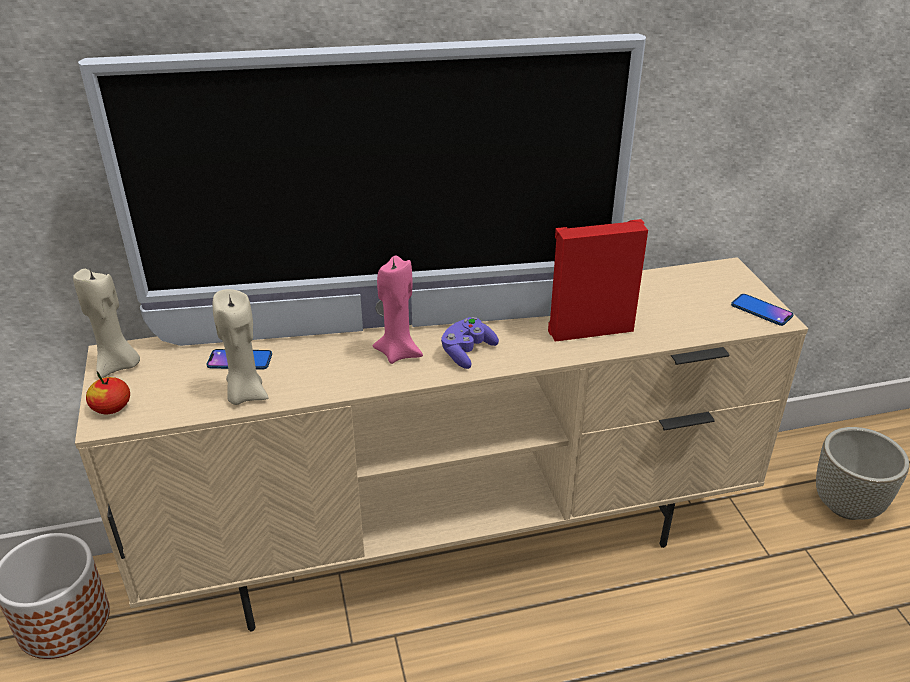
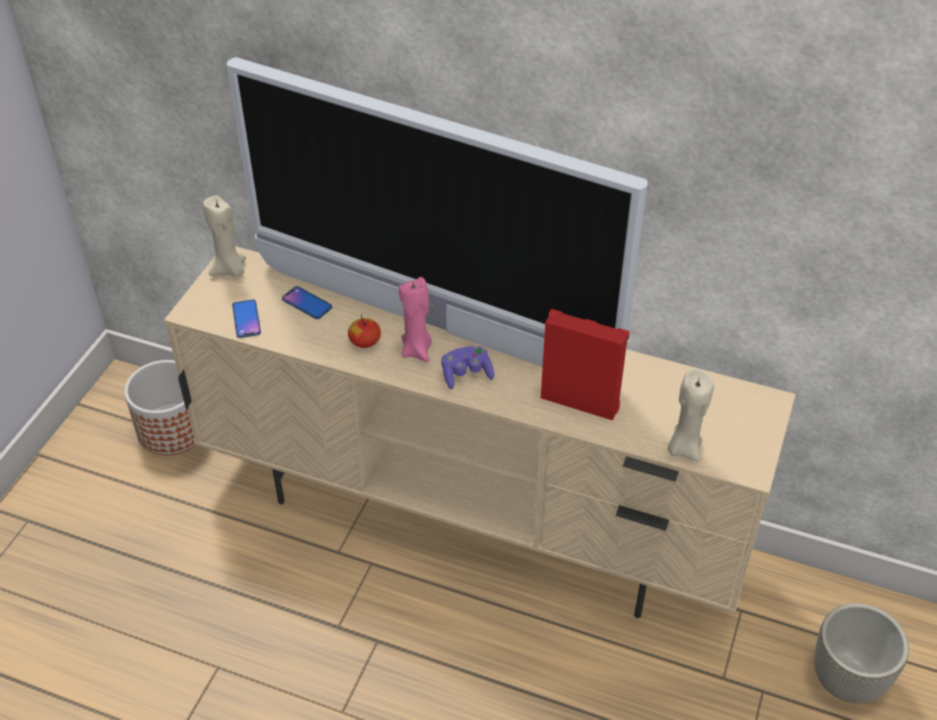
camera: 35 degrees right, 10 degrees up
apple [86,371,130,414] -> apple moved to [348,314,381,348]
beige candle [213,289,269,405] -> beige candle moved to [667,368,714,462]
phone [731,294,794,326] -> phone moved to [232,300,261,338]

